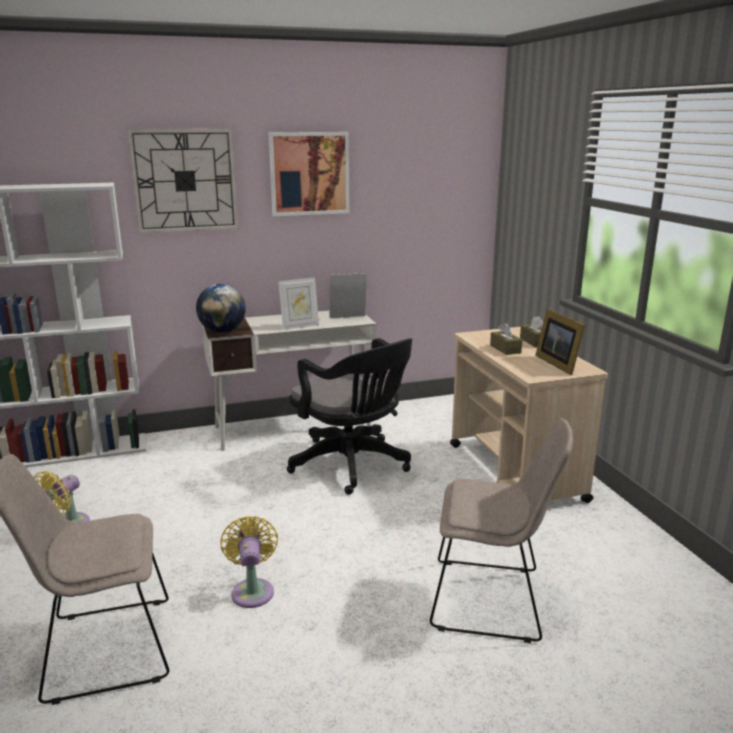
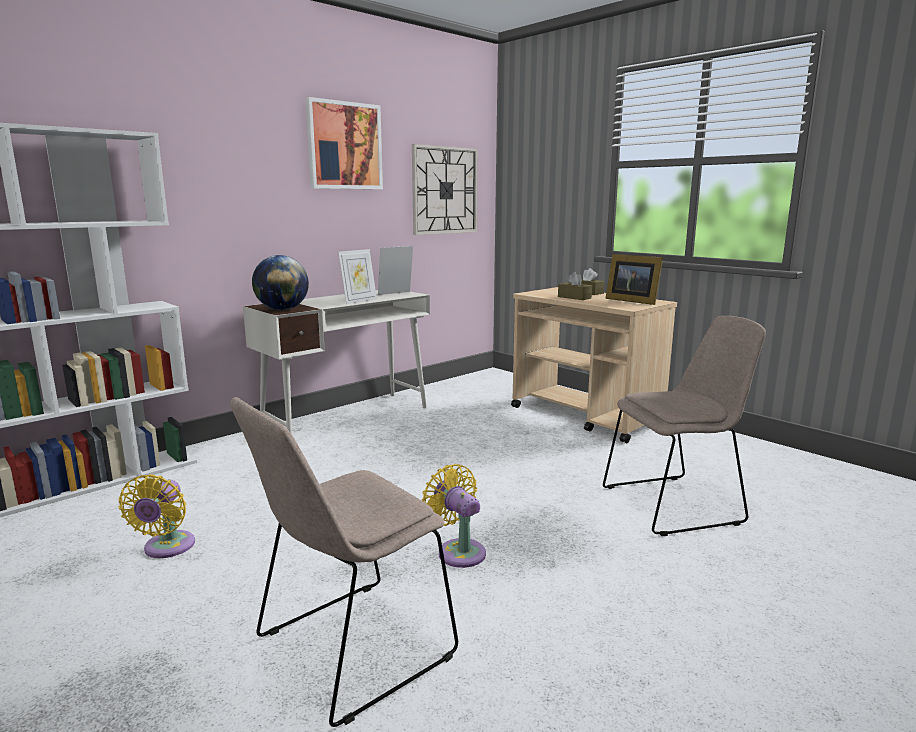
camera: 25 degrees left, 5 degrees down
wall clock [127,129,238,233] -> wall clock moved to [412,144,478,235]
black office chair [287,338,412,495] -> none

